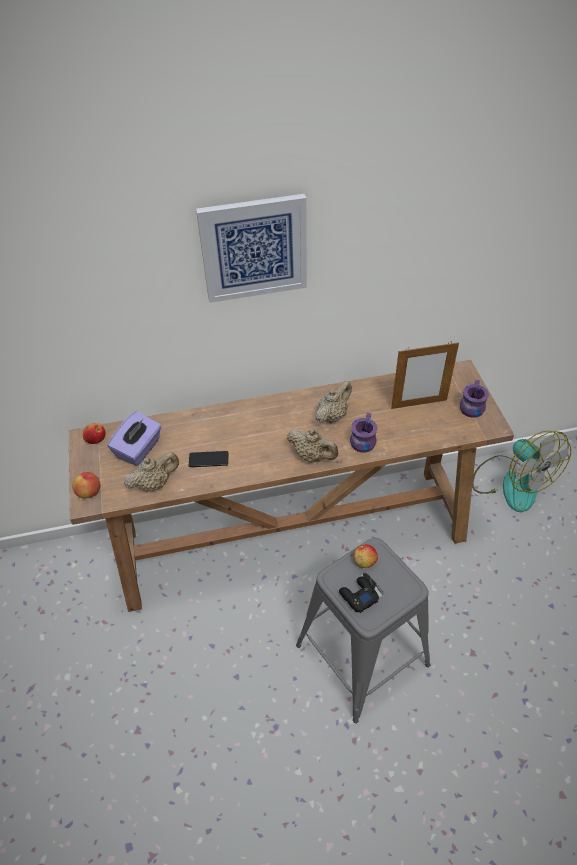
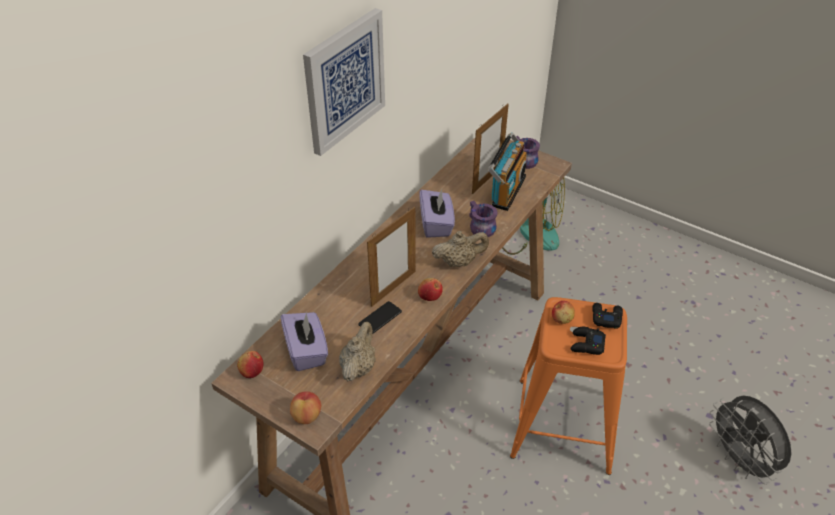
camera: 45 degrees left, 5 degrees down
grey stool [296,538,430,723] -> orange stool [510,297,627,475]
beige teapot [316,381,352,423] -> purple tissue box [419,190,455,238]
none -> picture frame [367,207,416,307]
none -> apple [418,278,443,301]
none -> radio [488,132,527,211]
none -> black game controller [593,303,623,329]
none -> grey fan [709,395,792,484]

